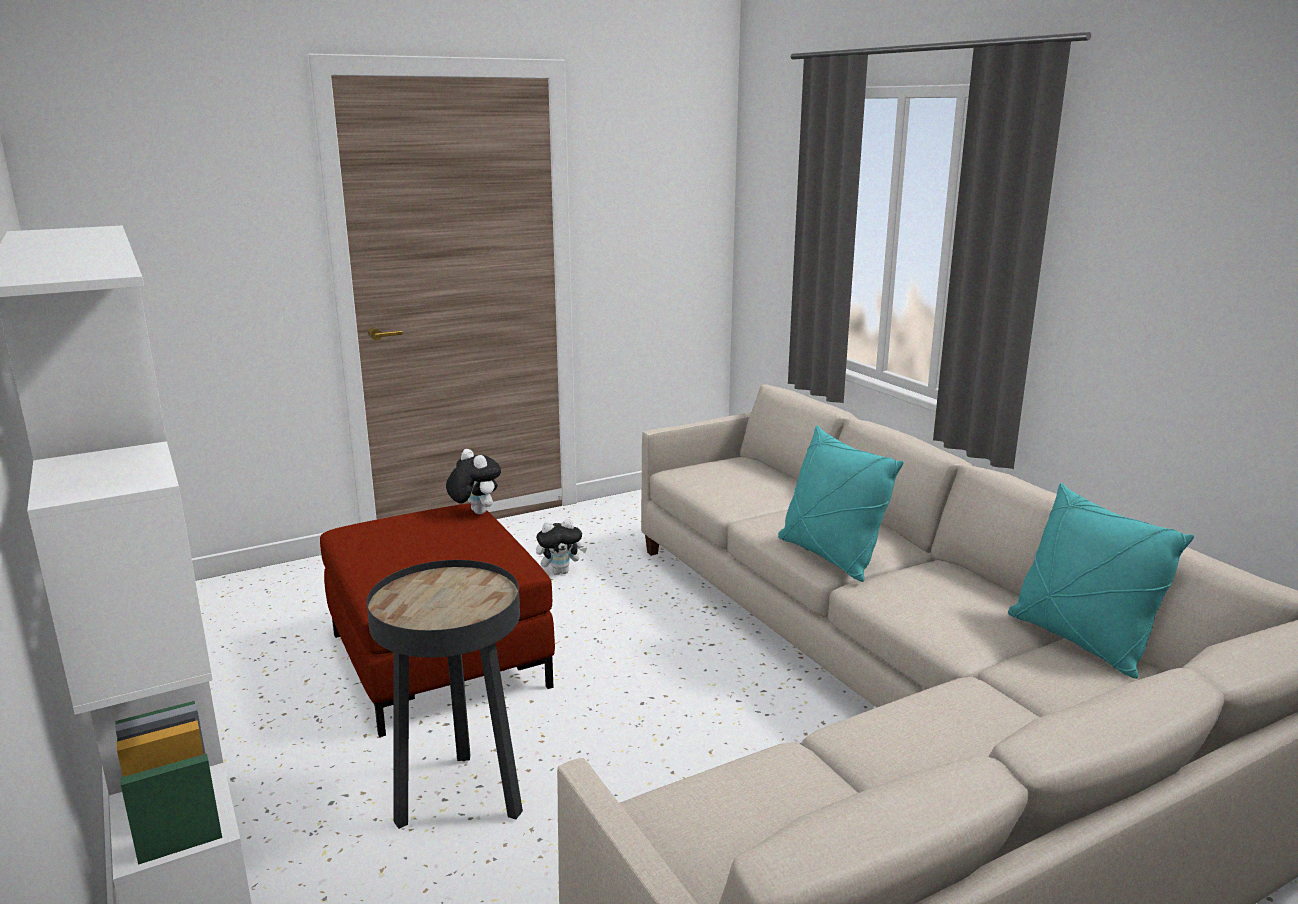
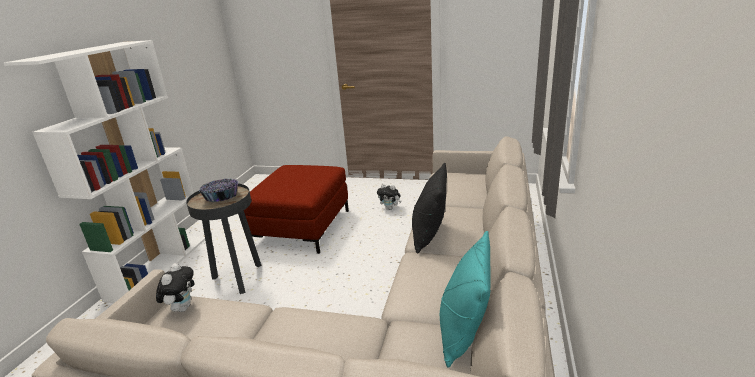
camera: 45 degrees right, 5 degrees up
plush toy [446,449,501,514] -> plush toy moved to [156,263,195,312]
turquoise pillow [778,425,904,582] -> black pillow [412,163,447,254]
none -> bowl [199,179,238,202]

